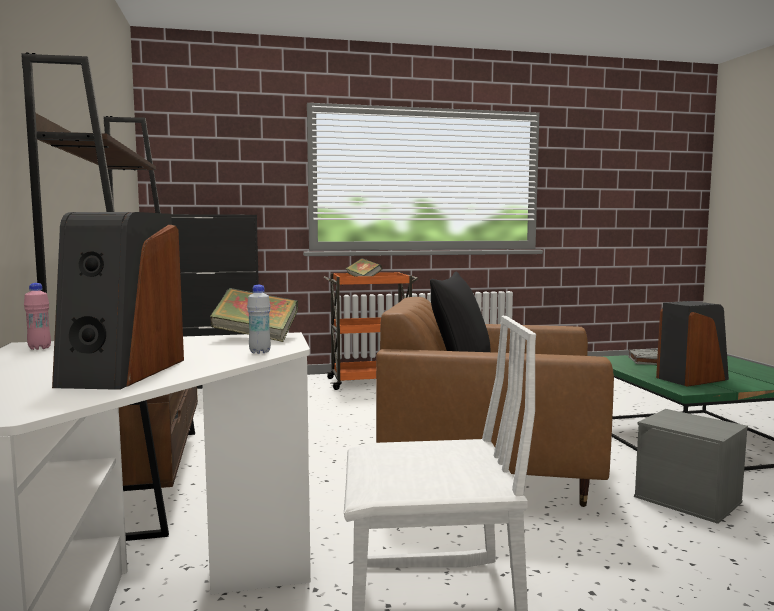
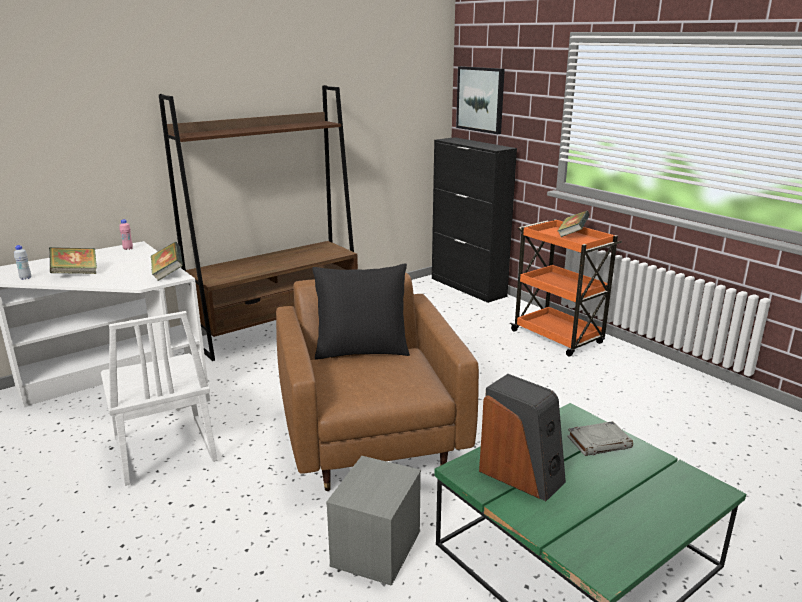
camera: 65 degrees right, 15 degrees up
speaker [52,212,184,390] -> book [49,247,97,274]
white bottle [247,285,271,354] -> white bottle moved to [14,245,31,280]
none -> picture [456,66,505,134]

